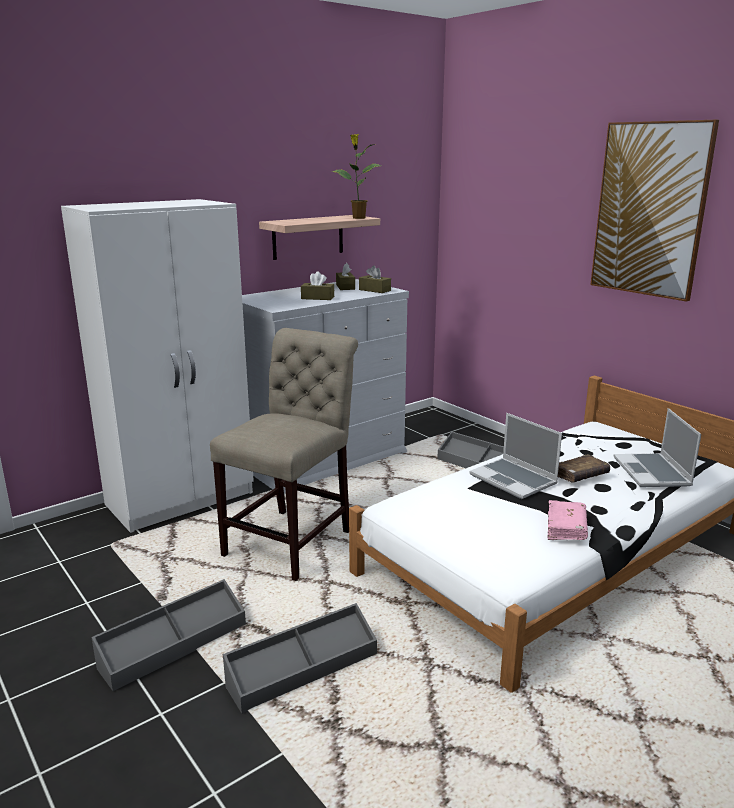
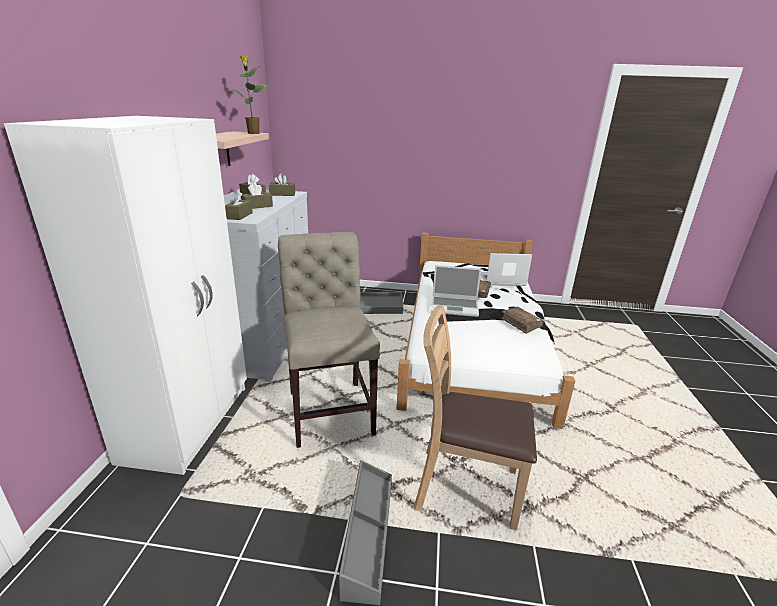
camera: 45 degrees left, 5 degrees up
grey storage box [223,603,377,714] -> brown chair [414,305,537,530]
pink book [548,500,588,540] -> brown book [501,307,543,334]
picture [590,120,719,301] -> none
laptop [614,408,701,487] -> laptop turned 135 degrees clockwise [481,253,532,286]
none -> brown tissue box [225,191,253,220]

